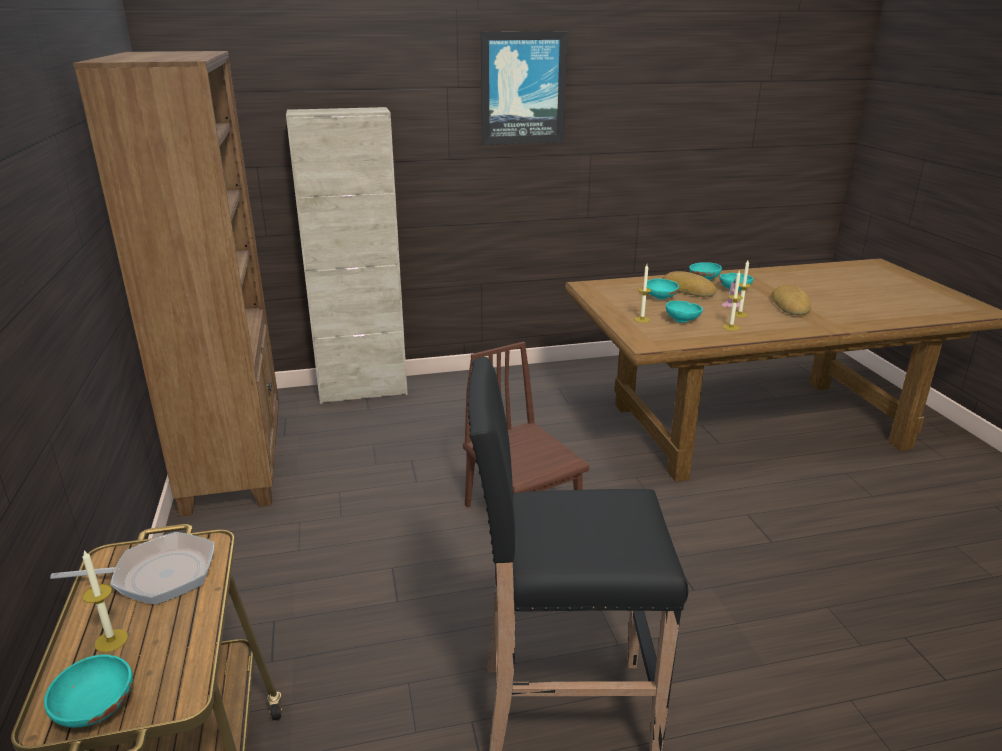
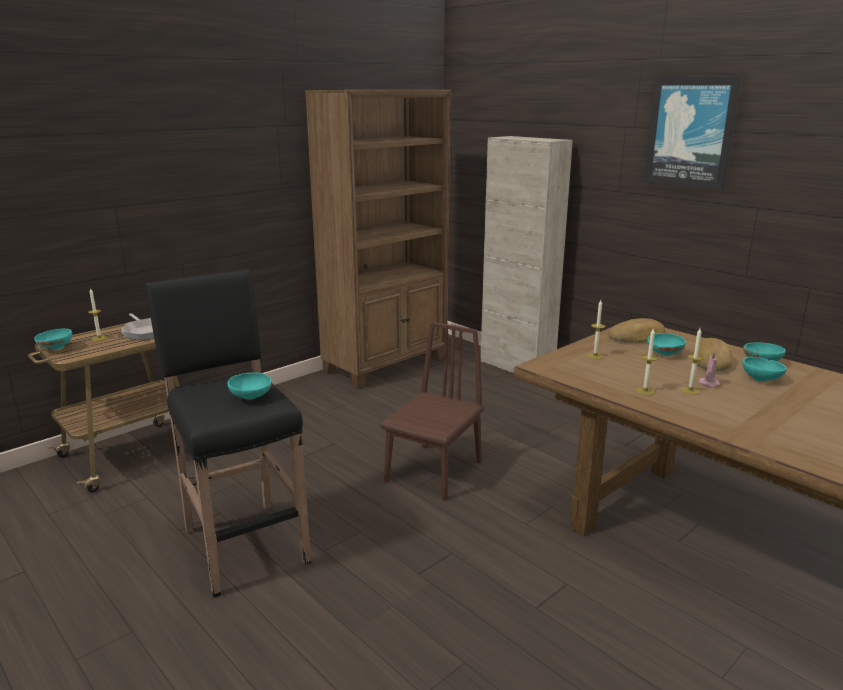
camera: 60 degrees right, 5 degrees down
turquoise bowl [666,301,703,323] -> turquoise bowl moved to [228,372,272,400]
bread [771,285,811,315] -> bread moved to [608,318,665,343]

